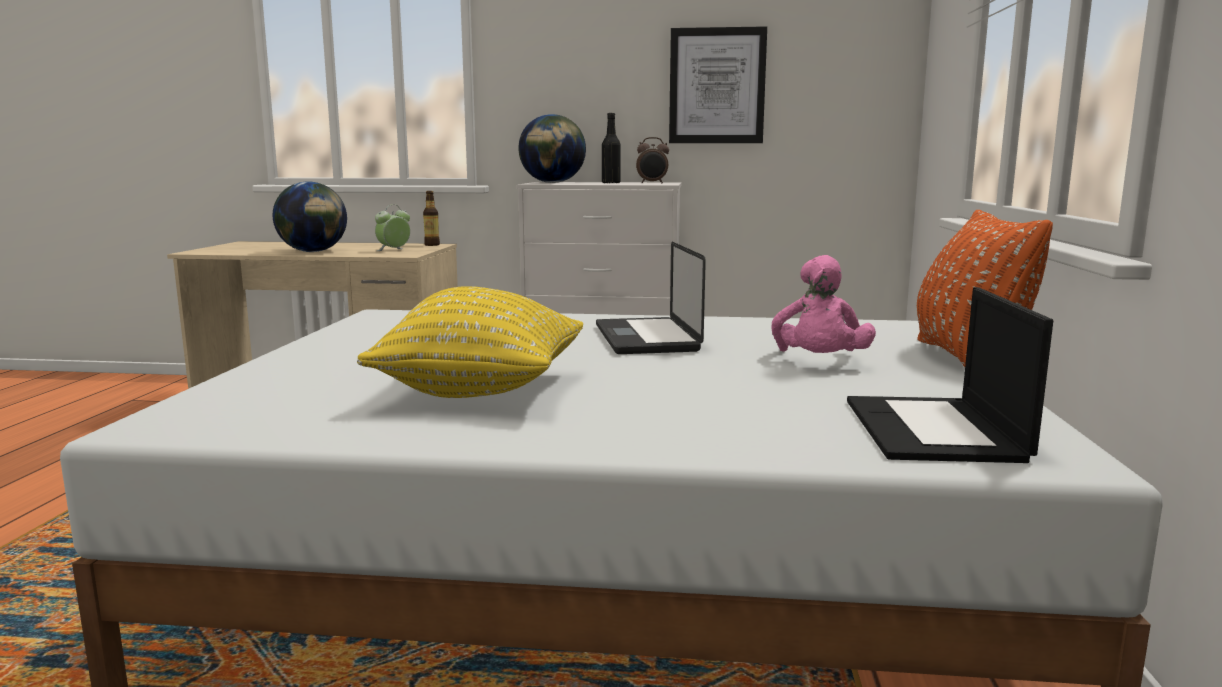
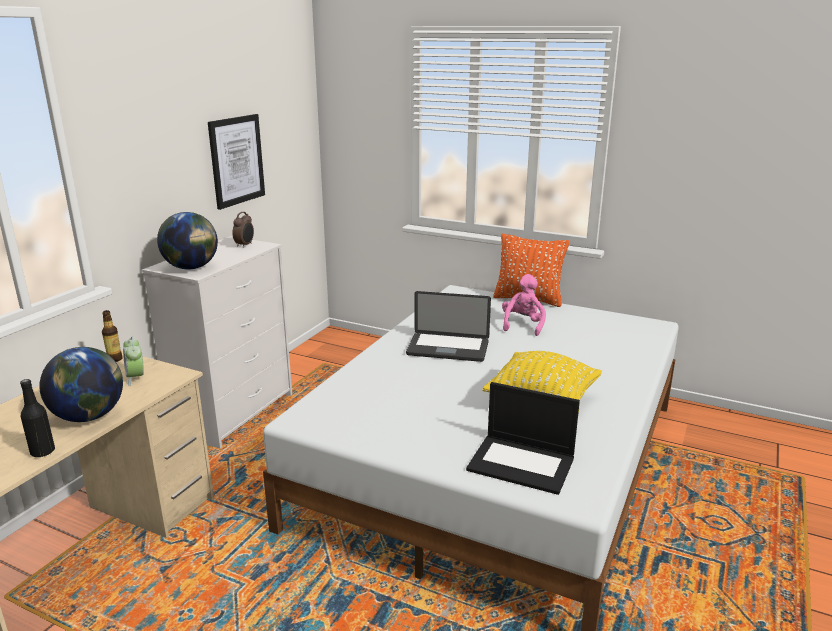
camera: 70 degrees left, 10 degrees up
black bottle [602,113,621,184] -> black bottle moved to [20,379,55,457]
pink plush toy [772,255,876,353] -> pink plush toy turned 105 degrees counterclockwise [502,274,546,336]
laptop [847,287,1053,463] -> laptop moved to [466,382,580,495]

